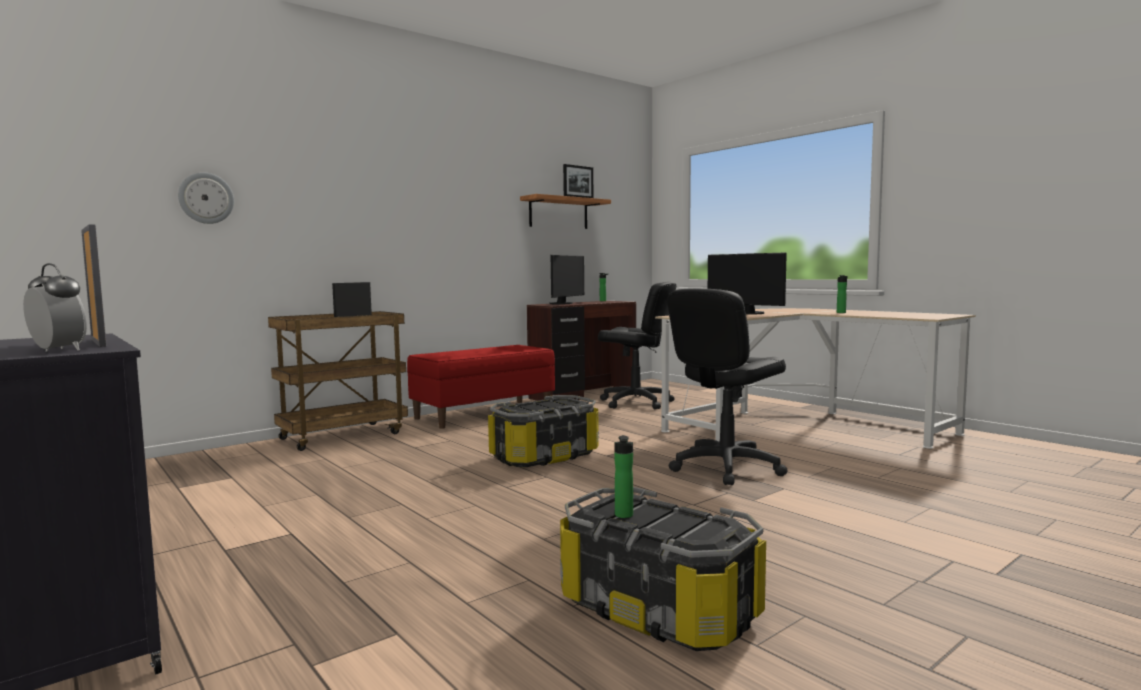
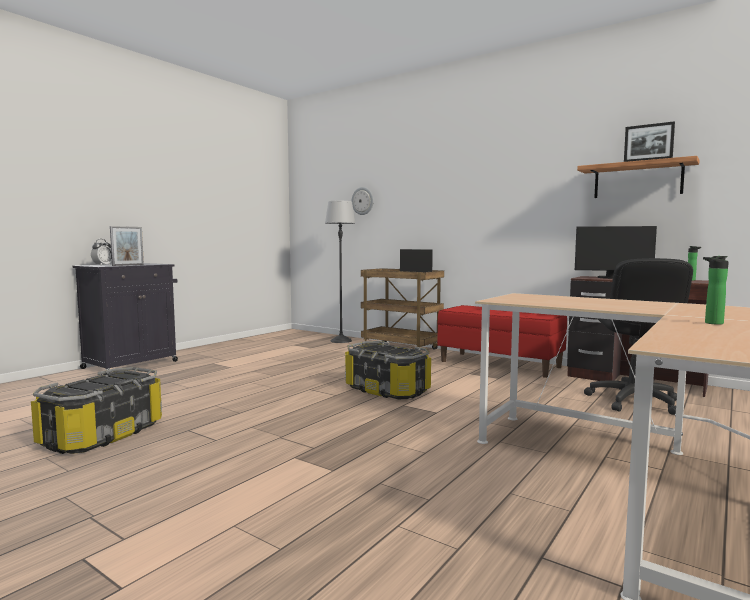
camera: 75 degrees right, 0 degrees up
bottle [614,435,633,518] -> none
black office chair [667,288,788,485] -> none
monitor [708,252,787,314] -> none
none -> floor lamp [325,201,356,343]

